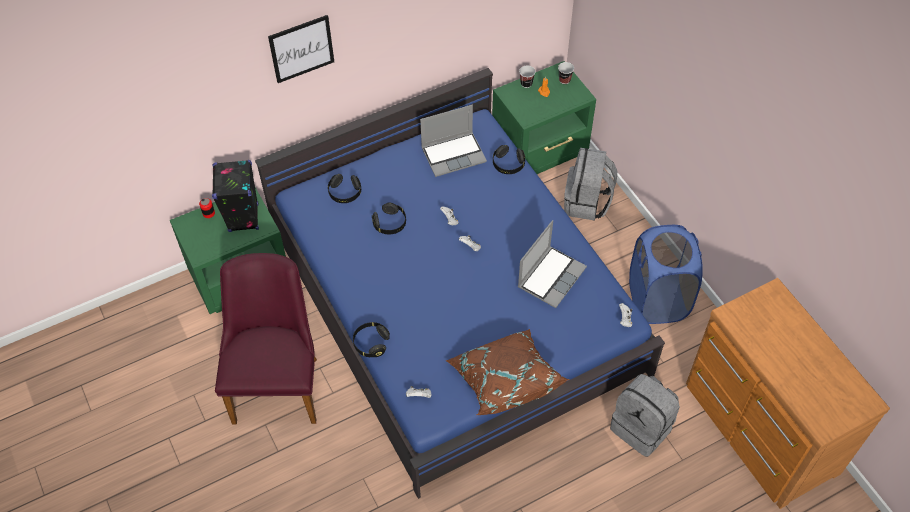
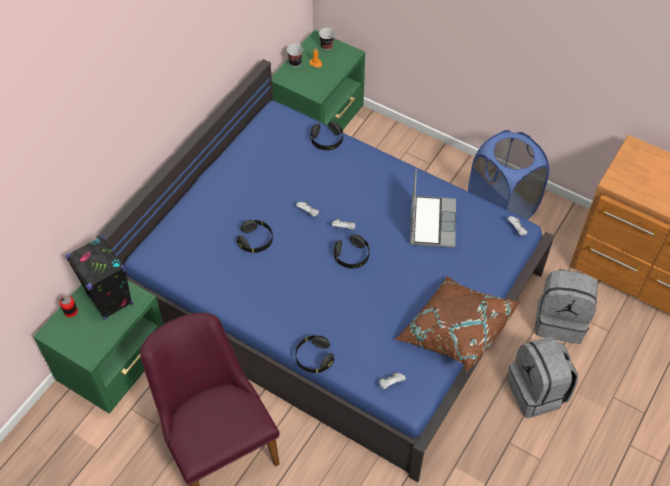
camera: 30 degrees left, 0 degrees up
picture [268,15,334,83] -> none
black headphones [328,174,361,203] -> black headphones moved to [334,235,370,269]
laptop [420,105,487,177] -> none
grey backpack [564,148,617,220] -> grey backpack moved to [507,336,578,418]

